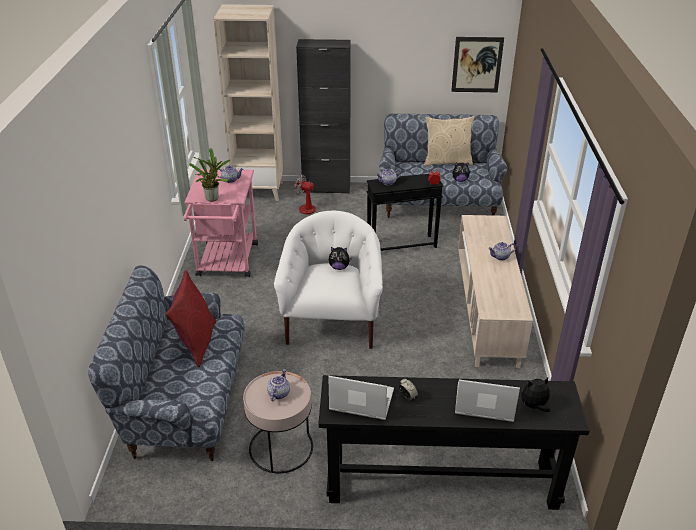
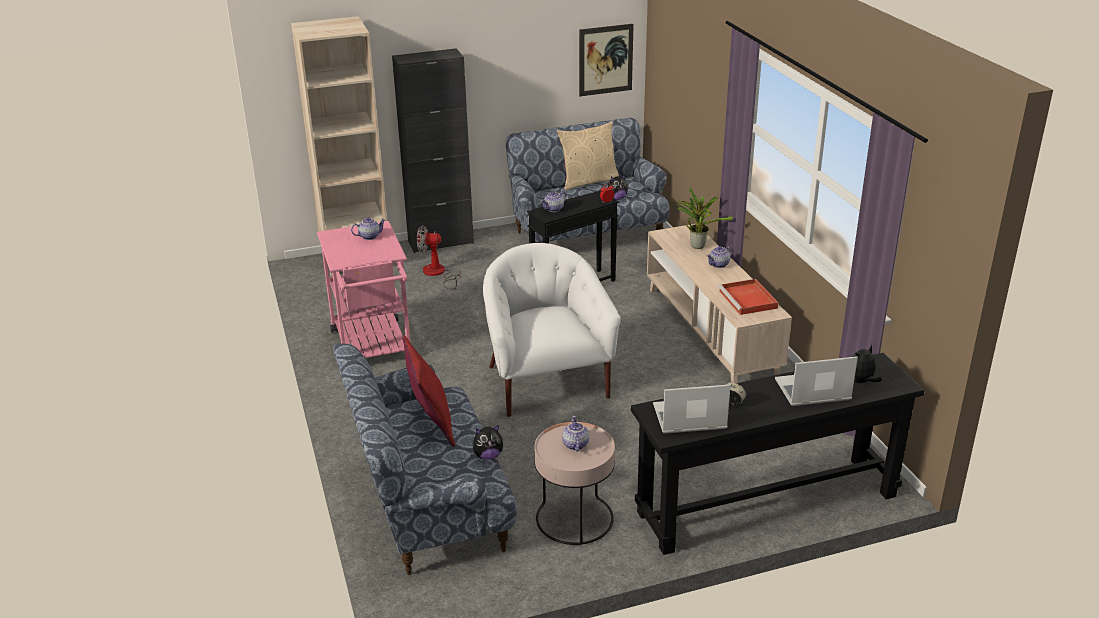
camera: 20 degrees left, 5 degrees down
potted plant [189,148,231,202] -> potted plant moved to [677,188,733,249]
plush toy [329,247,352,270] -> plush toy moved to [473,425,503,460]
none -> red tray [718,279,778,315]

